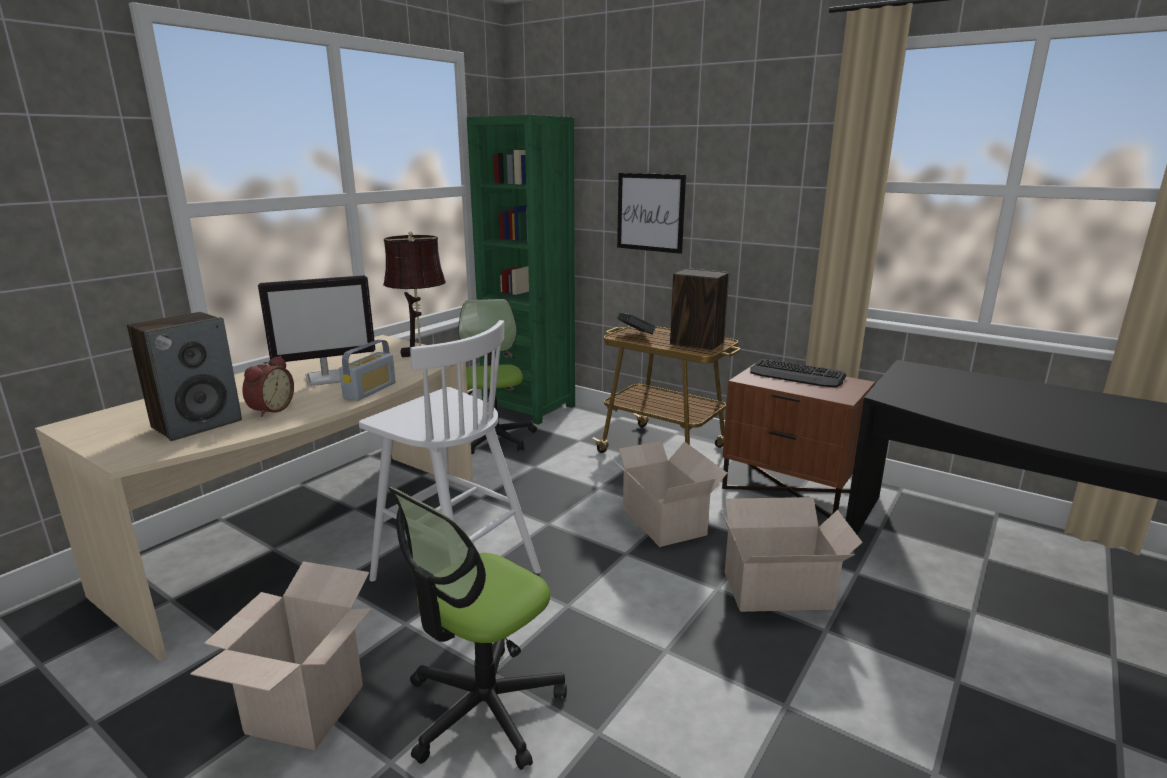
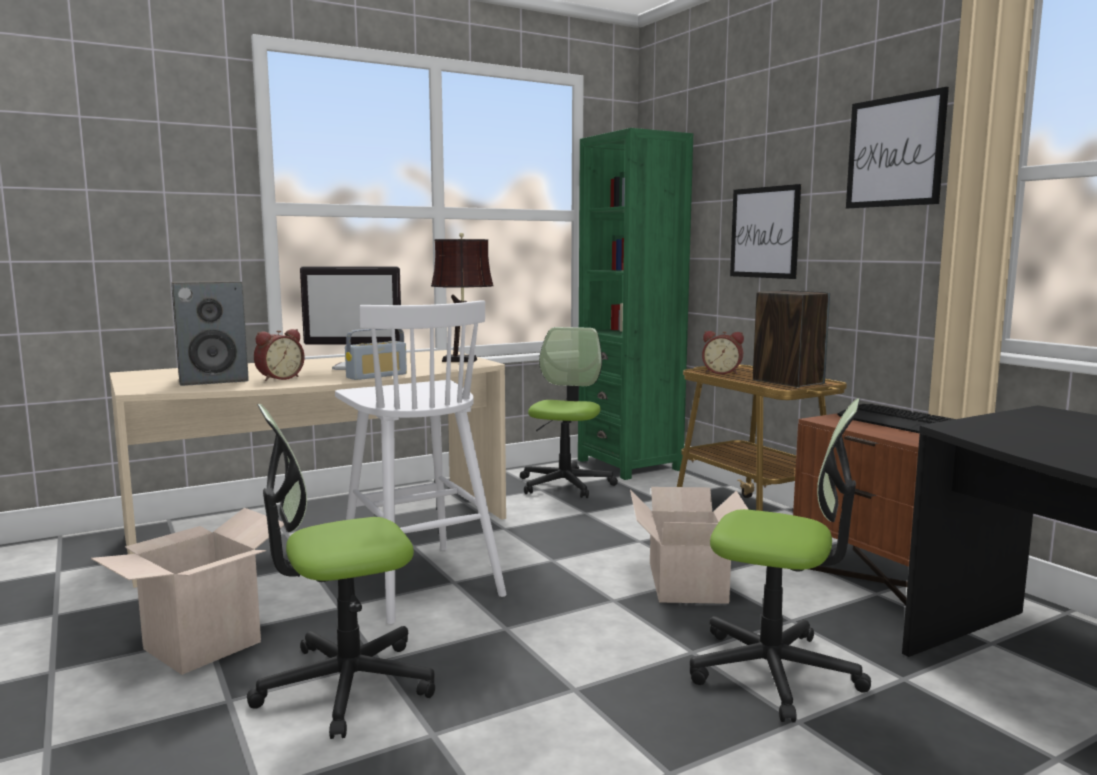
camera: 25 degrees right, 10 degrees down
book [617,312,657,334] -> alarm clock [702,331,744,374]
cardboard box [721,497,863,612] -> office chair [690,398,871,723]
none -> picture [846,87,949,209]

